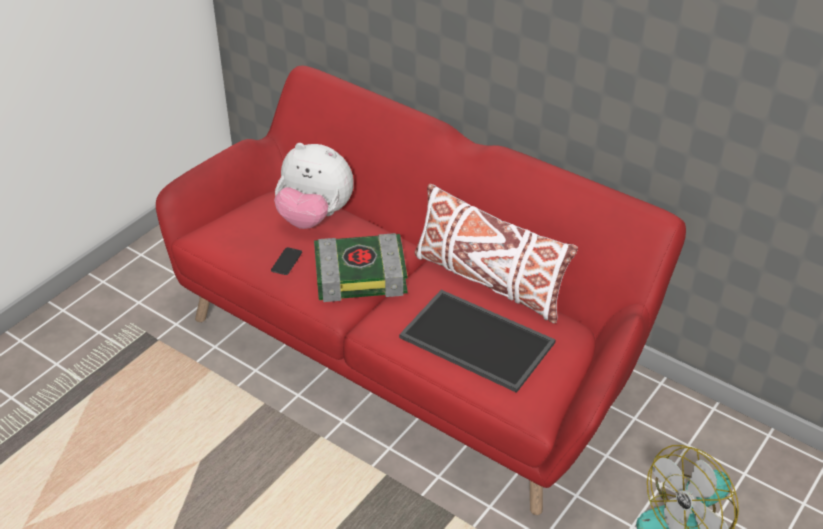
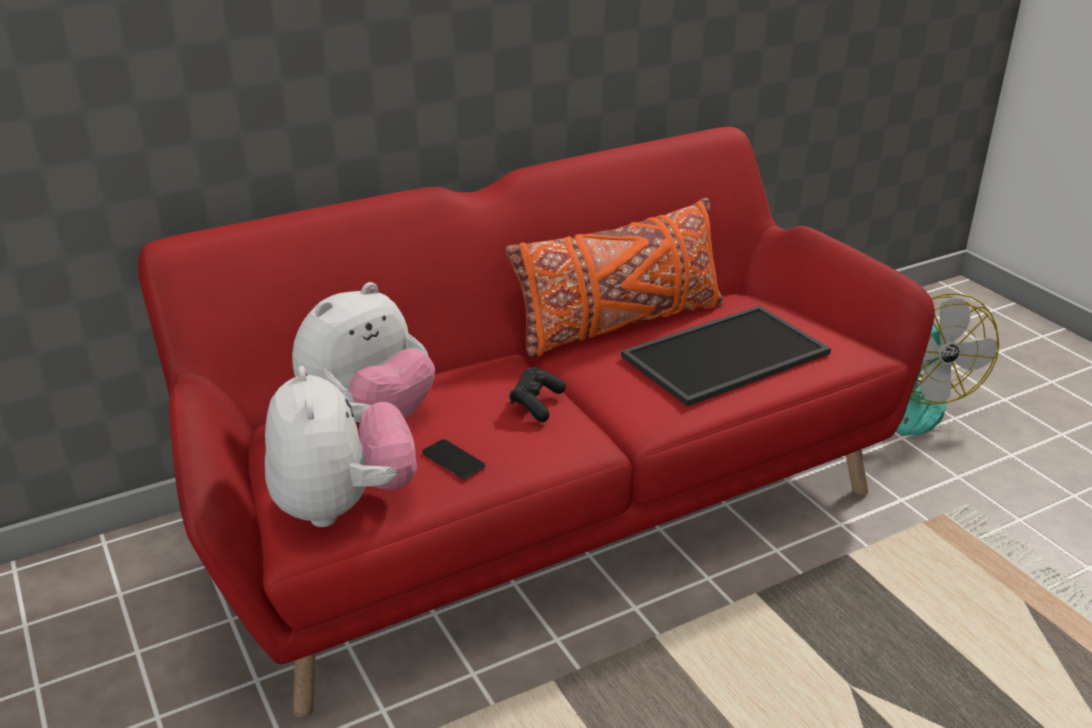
camera: 65 degrees left, 10 degrees down
book [314,233,407,302] -> black game controller [510,367,566,422]
white pillow [415,184,578,324] -> orange pillow [505,198,723,357]
none -> plush toy [265,366,417,527]

